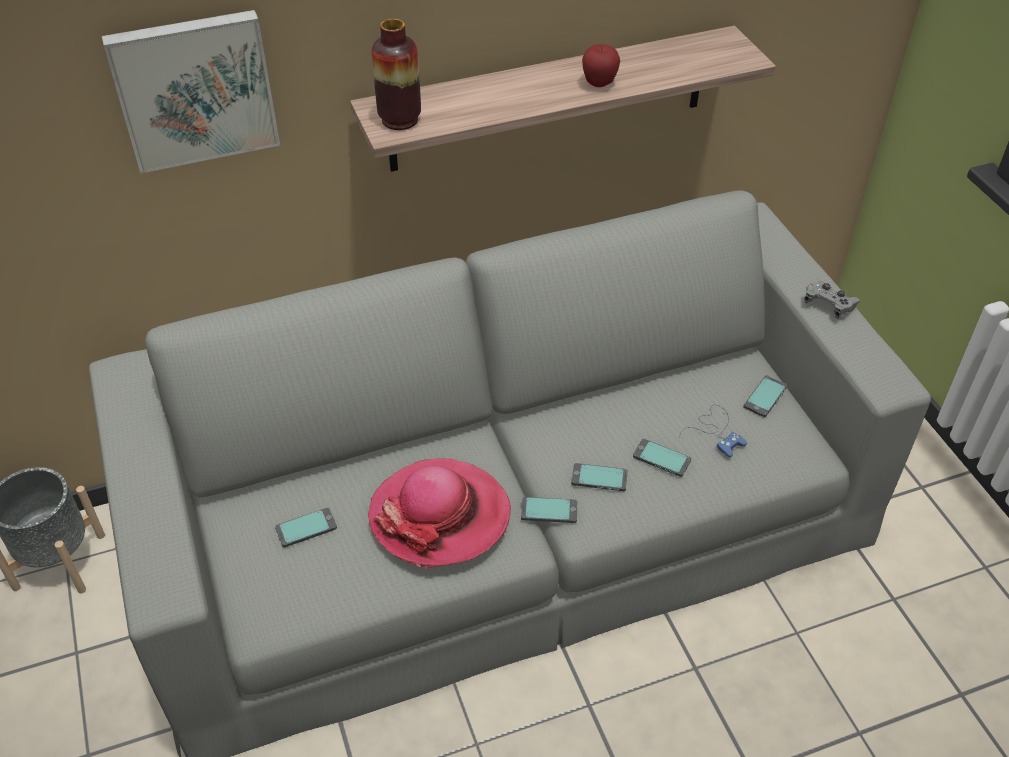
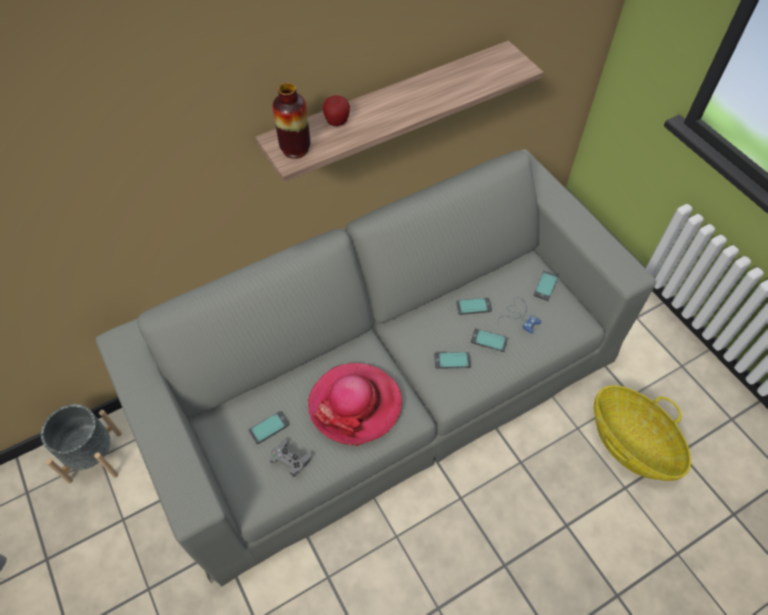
camera: 10 degrees left, 10 degrees up
picture [102,10,280,174] -> none
phone [521,497,577,523] -> phone moved to [456,298,492,315]
apple [582,44,620,87] -> apple moved to [322,96,350,126]
grey game controller [804,280,860,319] -> grey game controller moved to [270,439,312,477]
none -> basket [594,385,691,481]

